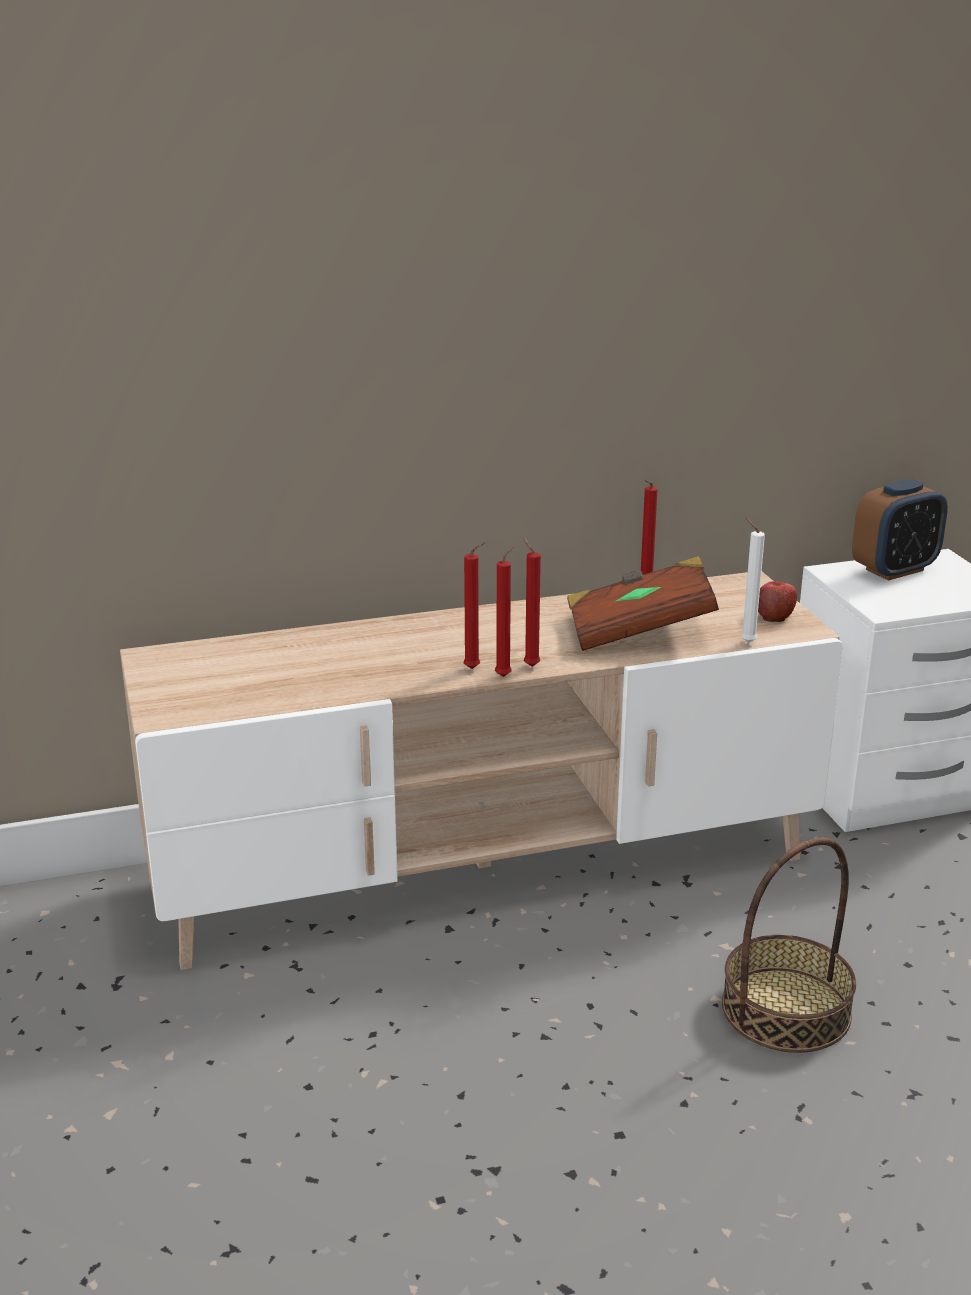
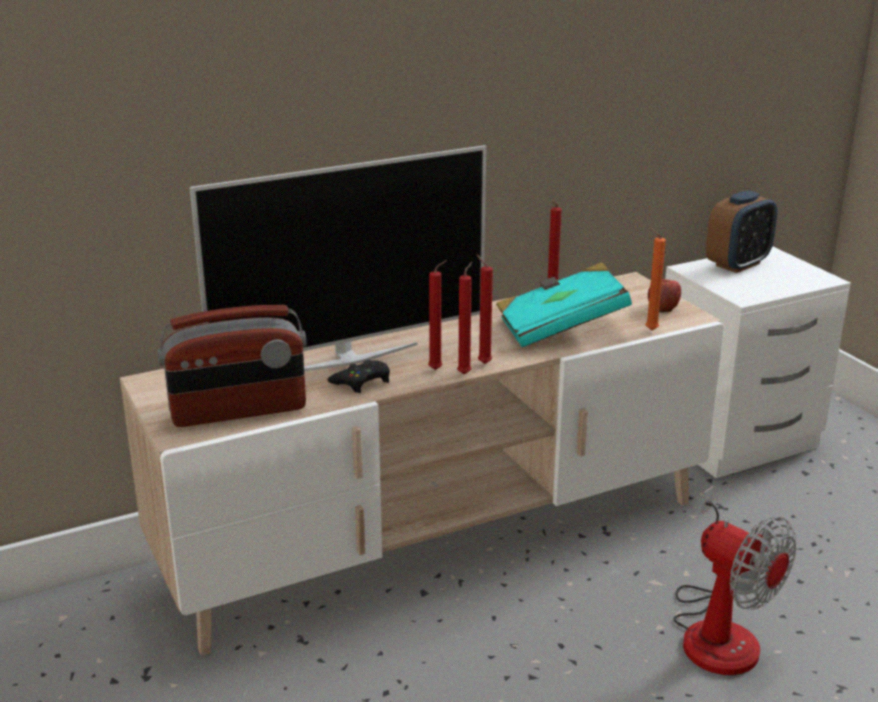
camera: 10 degrees left, 0 degrees up
brown book [567,556,719,651] -> turquoise book [496,262,632,347]
basket [722,838,856,1053] -> fan [673,486,796,675]
white candle [741,518,765,643] -> orange candle [646,227,666,330]
none -> radio [157,305,307,427]
none -> television [190,145,486,371]
none -> black game controller [327,360,390,393]

